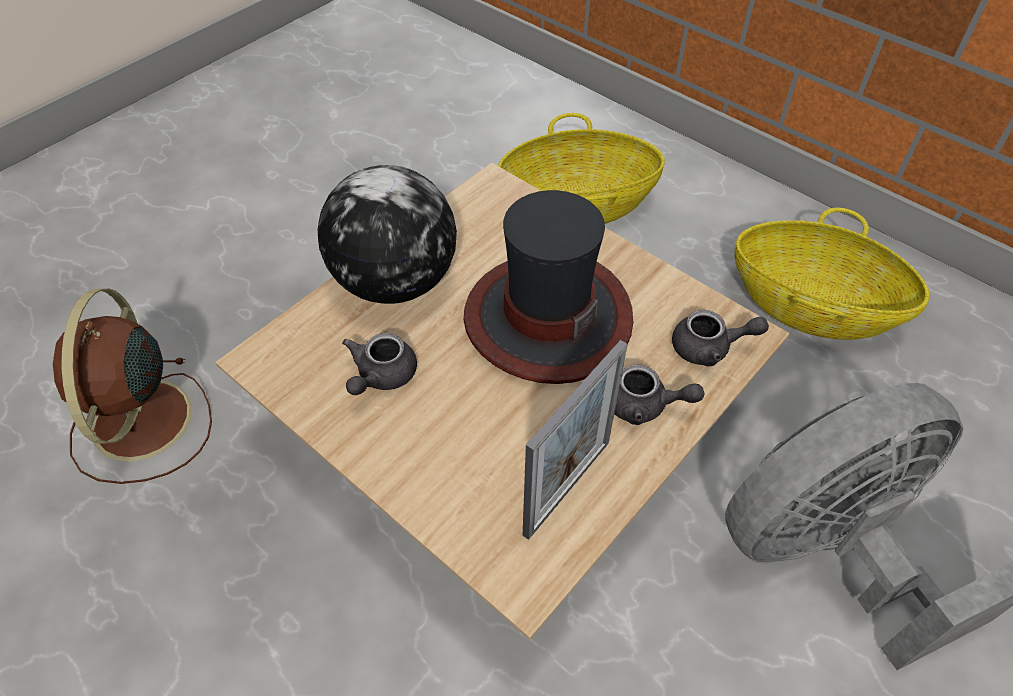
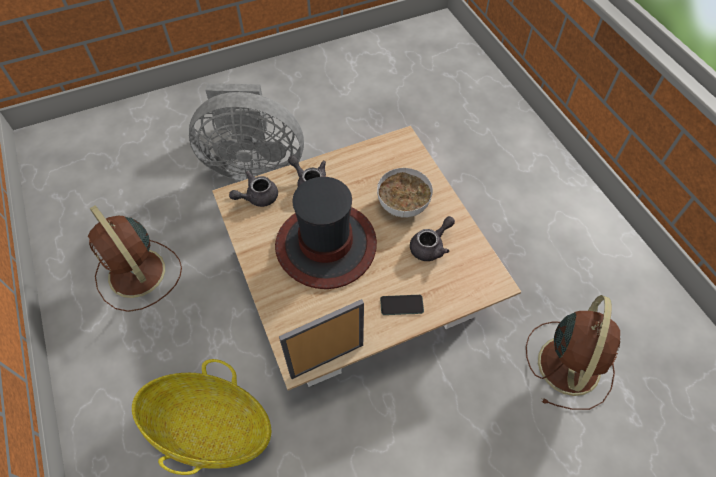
camera: 155 degrees left, 5 degrees up
globe [318,165,457,304] -> phone [380,295,424,315]
picture frame [523,340,628,540] -> picture frame moved to [279,299,364,379]
grey teapot [672,310,769,366] -> grey teapot turned 60 degrees counterclockwise [229,171,278,207]
basket [734,208,930,340] -> brown fan [88,205,182,312]
none -> bowl [377,168,433,218]

